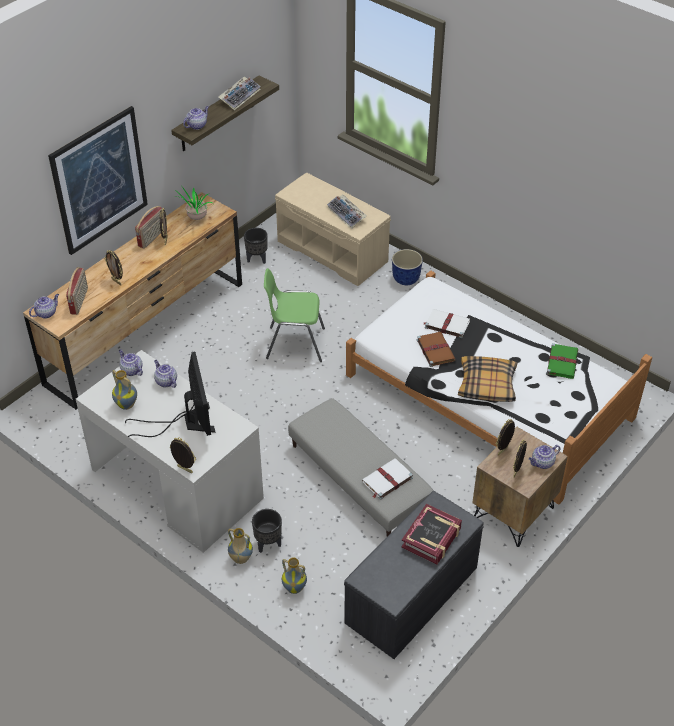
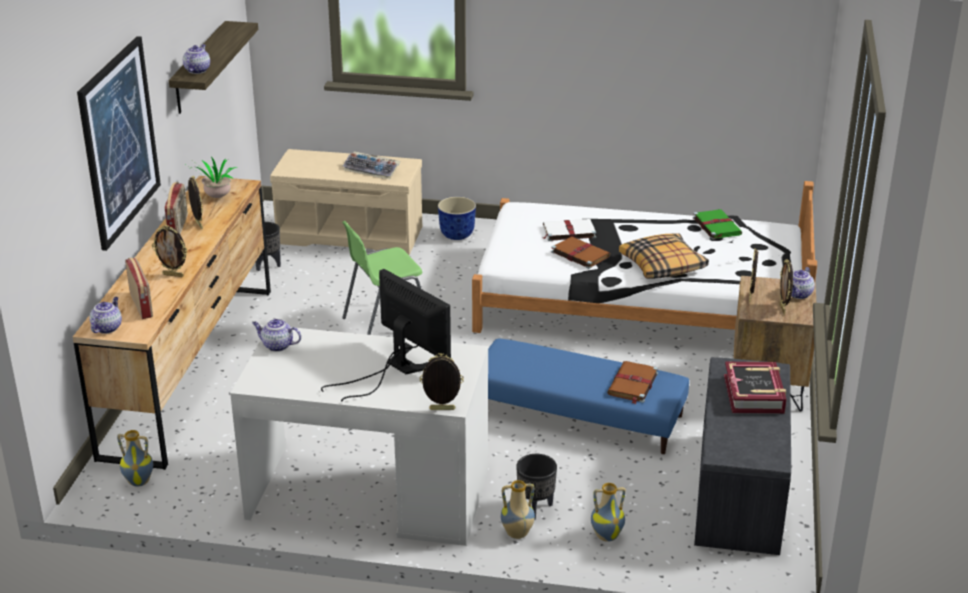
camera: 30 degrees left, 15 degrees down
vase [112,370,137,410] -> vase moved to [117,430,153,487]
teapot [154,360,177,388] -> none
keyboard [218,76,261,110] -> none
grey ottoman [288,398,434,536] -> blue ottoman [488,339,689,454]
white book [362,459,413,500] -> brown book [607,361,658,404]

